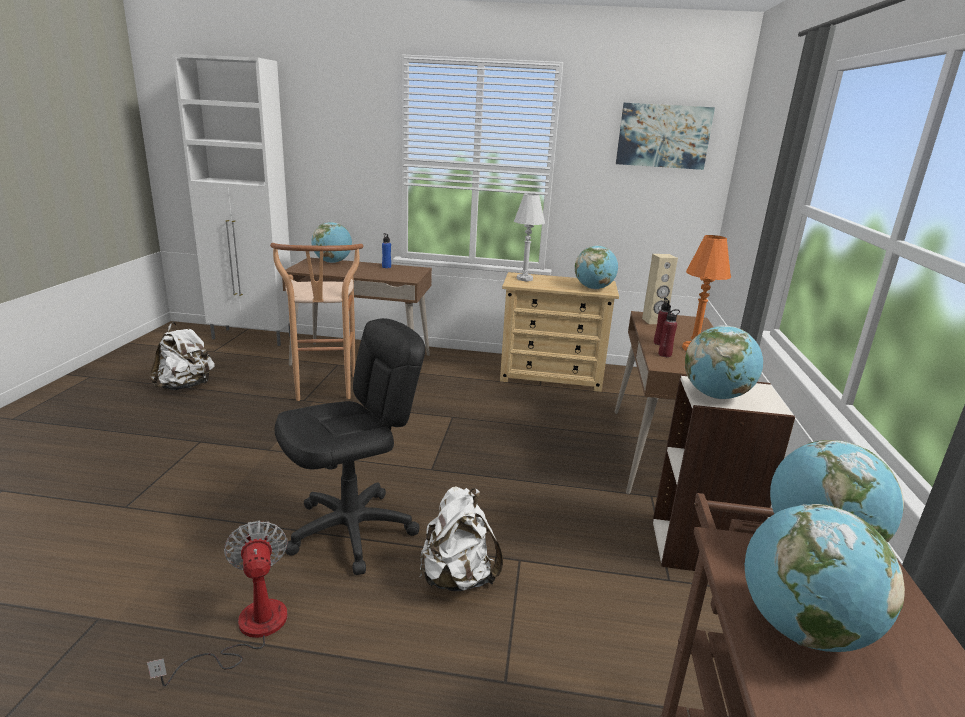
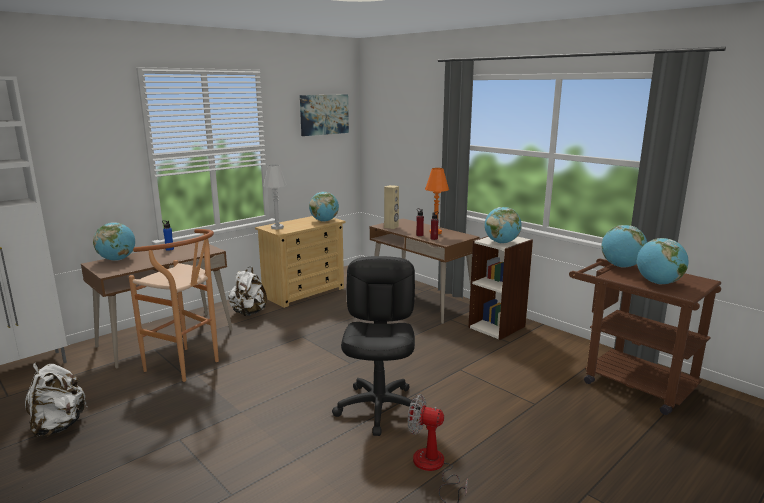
camera: 50 degrees left, 5 degrees down
white backpack [420,486,503,591] -> white backpack moved to [228,267,267,316]

